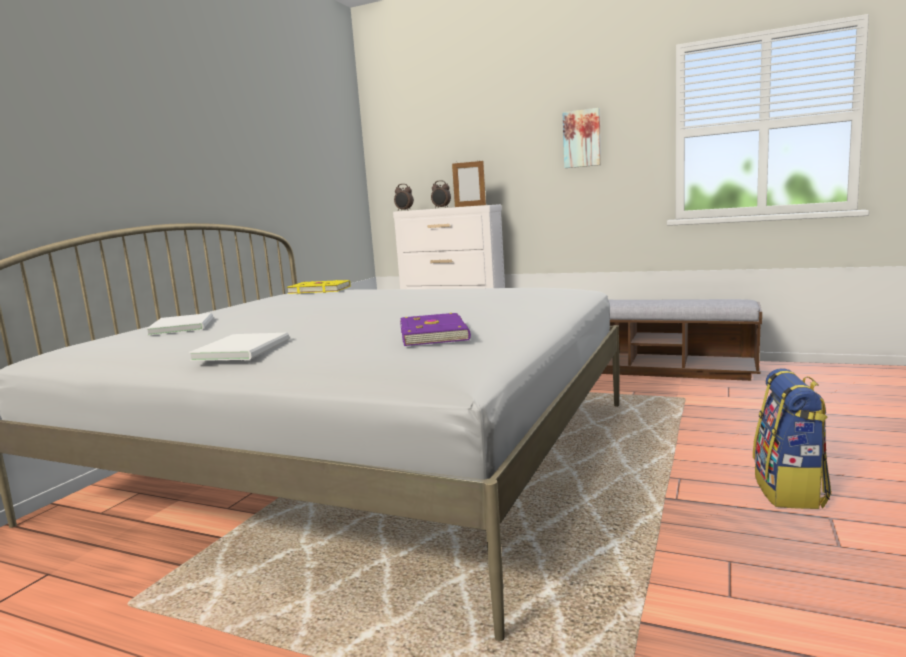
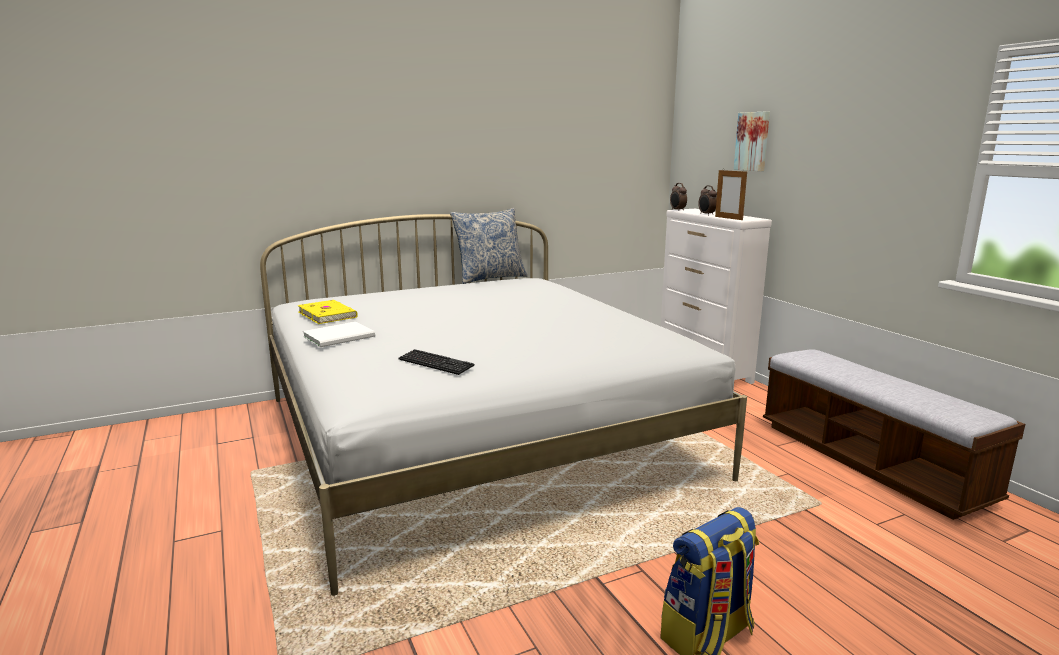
camera: 40 degrees right, 5 degrees up
white book [146,313,213,336] -> none
yellow book [287,280,351,294] -> yellow book moved to [298,300,358,324]
purple book [400,313,471,346] -> keyboard [399,349,475,375]
picture [563,108,601,168] -> picture moved to [734,111,770,171]
none -> pillow [450,208,527,284]

